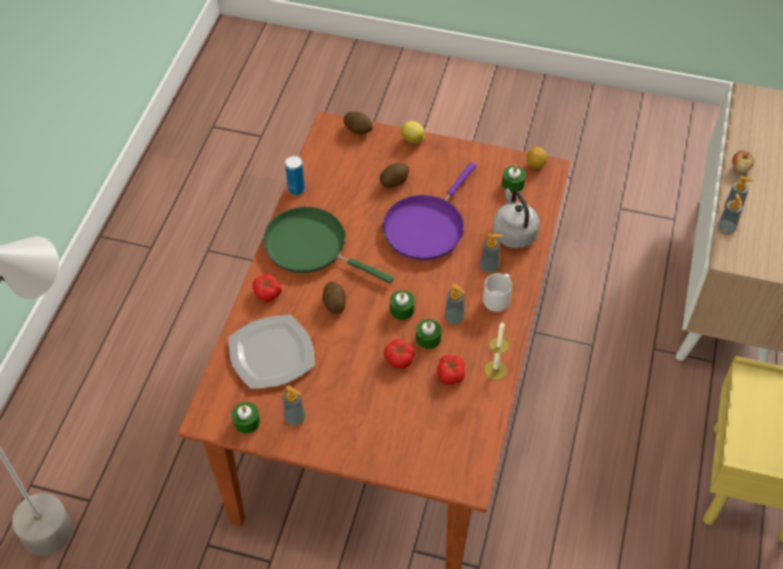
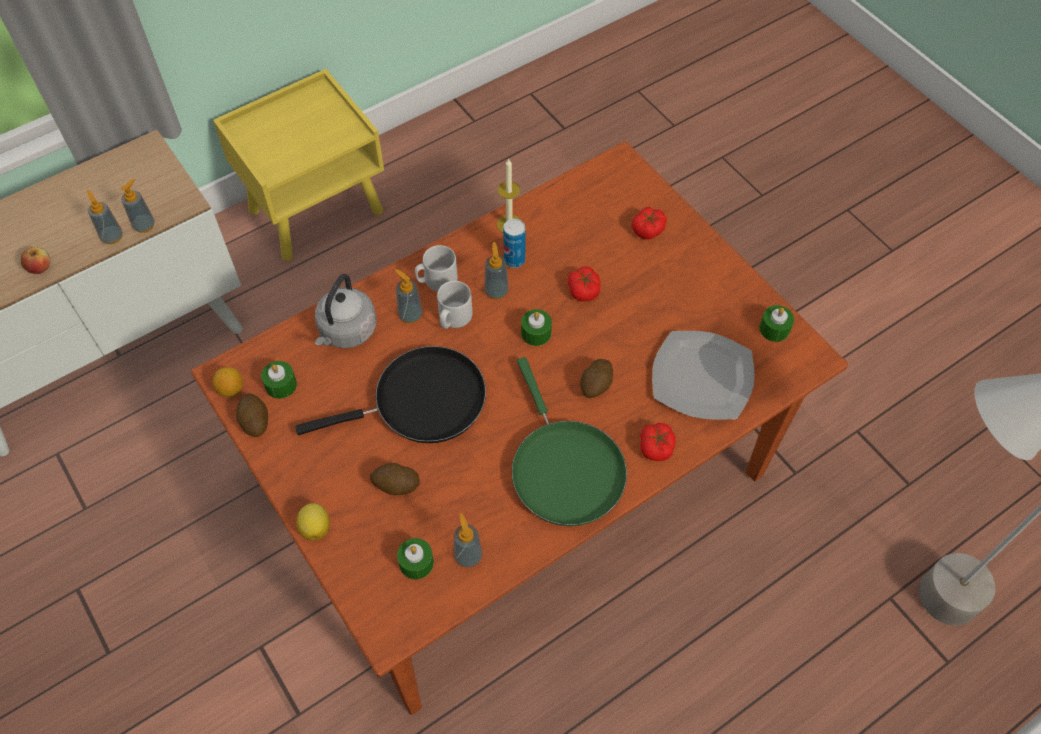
camera: 140 degrees left, 5 degrees up
soap dispenser [283,385,305,426] -> soap dispenser moved to [454,514,482,568]
can [285,156,305,195] -> can moved to [503,219,526,268]
potato [343,112,373,135] -> potato moved to [236,393,268,437]
purple frying pan [383,162,476,260] -> black frying pan [295,346,486,443]
green candle [416,319,441,349] -> green candle moved to [397,538,434,580]
tomato [437,355,465,385] -> tomato moved to [632,207,667,239]
none -> grey mug [437,281,473,329]

